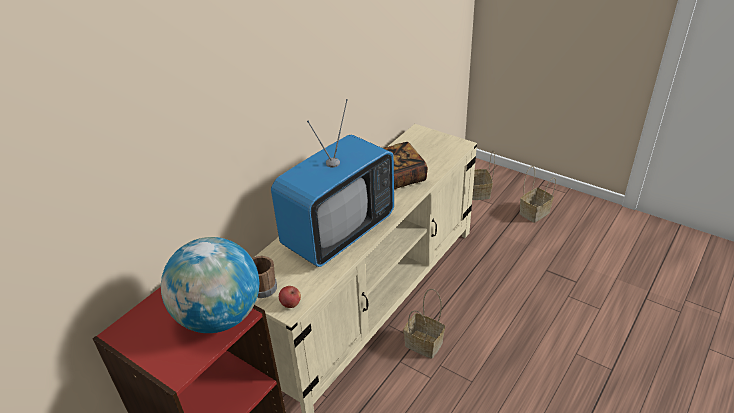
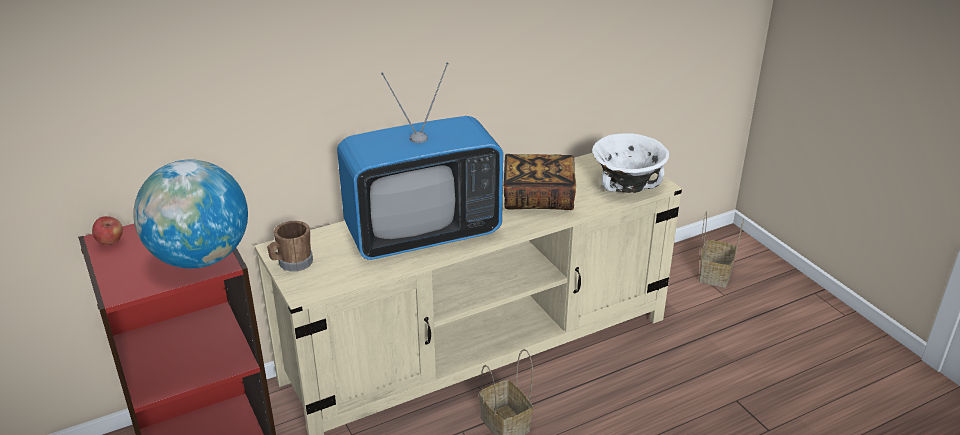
camera: 25 degrees right, 5 degrees down
apple [279,286,301,308] -> apple moved to [92,216,123,245]
basket [519,166,556,223] -> none
none -> white bowl [592,133,669,193]

